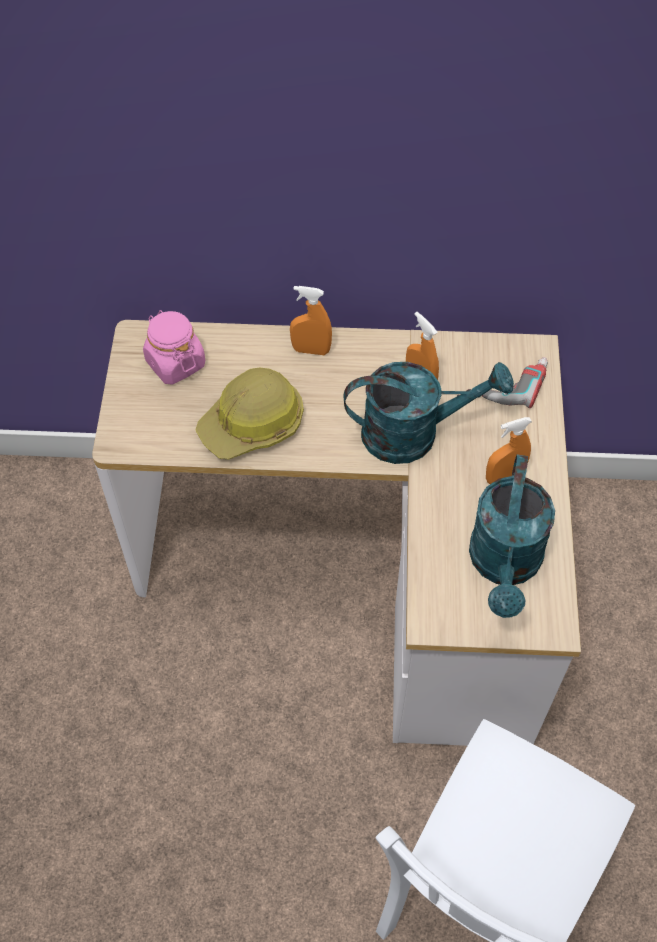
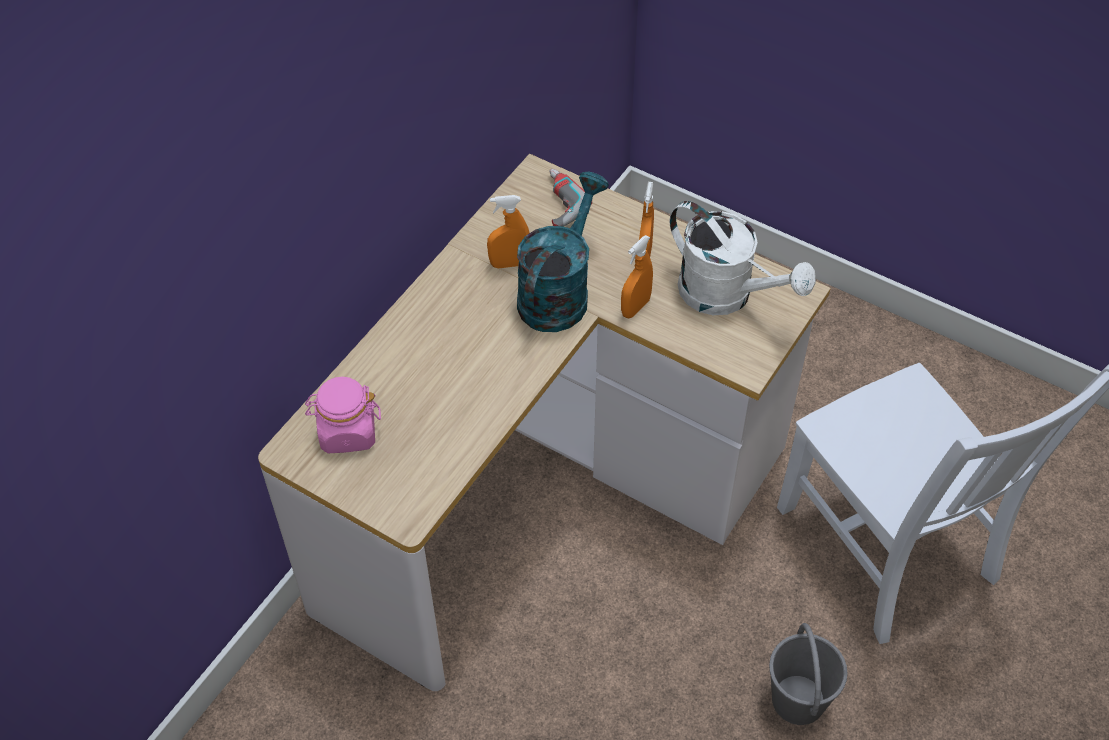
camera: 60 degrees left, 5 degrees down
hard hat [195,368,304,460] -> none
orange spray bottle [290,286,332,355] -> orange spray bottle moved to [621,235,653,318]
turquoise watering can [469,454,555,618] -> white watering can [670,201,816,315]
none -> grey bucket [769,623,848,725]

